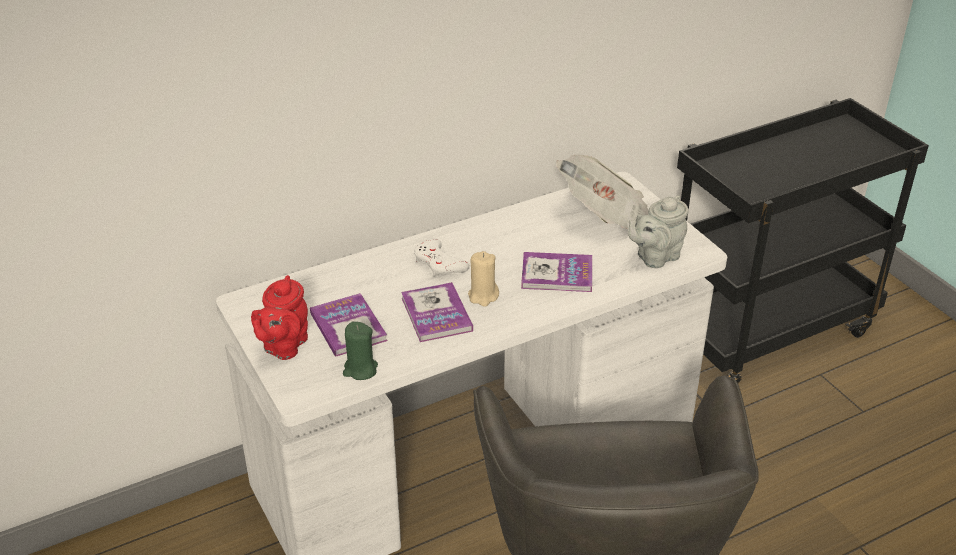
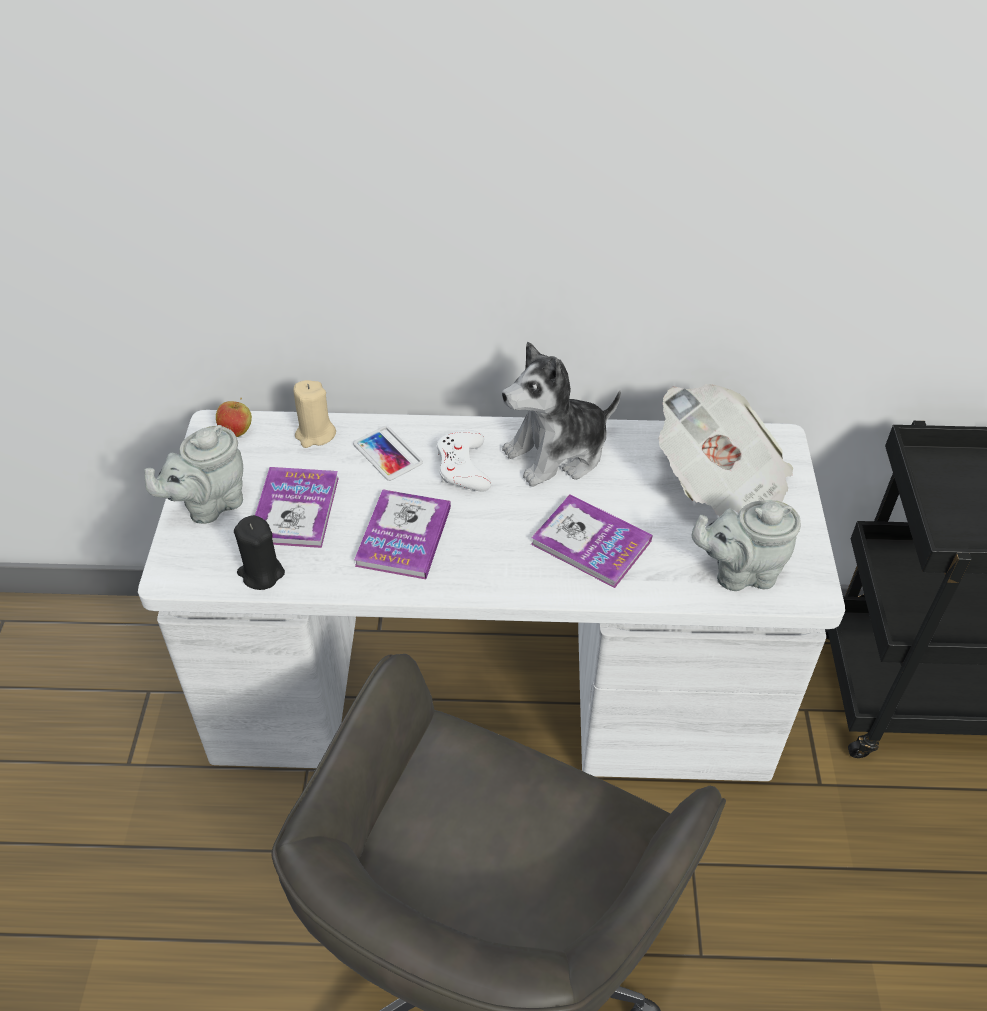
camera: 30 degrees right, 10 degrees up
red teapot [251,275,308,360] -> grey teapot [144,425,243,524]
green candle [343,322,378,380] -> black candle [234,515,285,590]
beige candle [468,251,499,307] -> beige candle moved to [293,380,336,448]
none -> apple [216,398,252,437]
none -> phone [353,426,423,481]
none -> plush toy [502,342,621,487]

